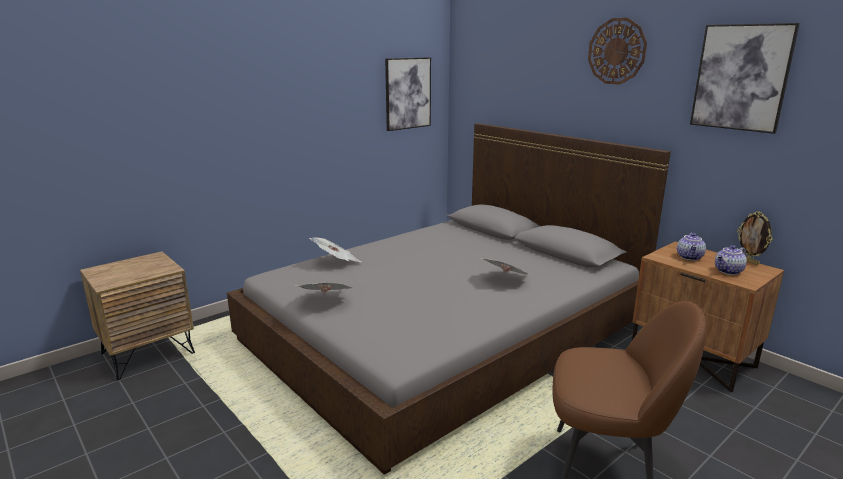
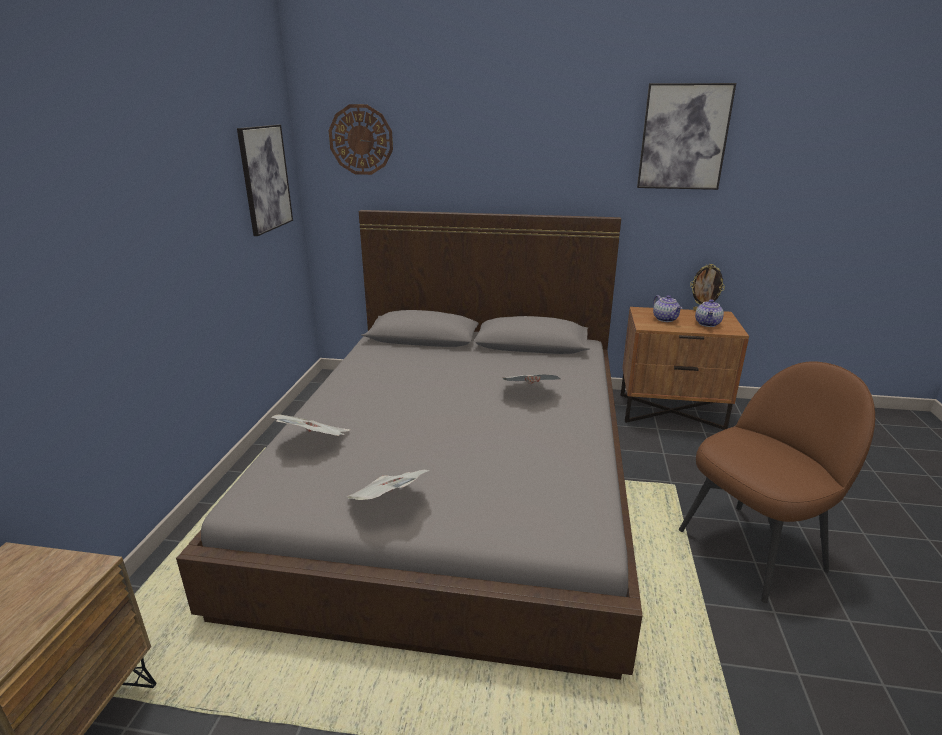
camera: 40 degrees left, 5 degrees up
wall clock [588,18,647,85] -> wall clock moved to [329,104,393,175]

